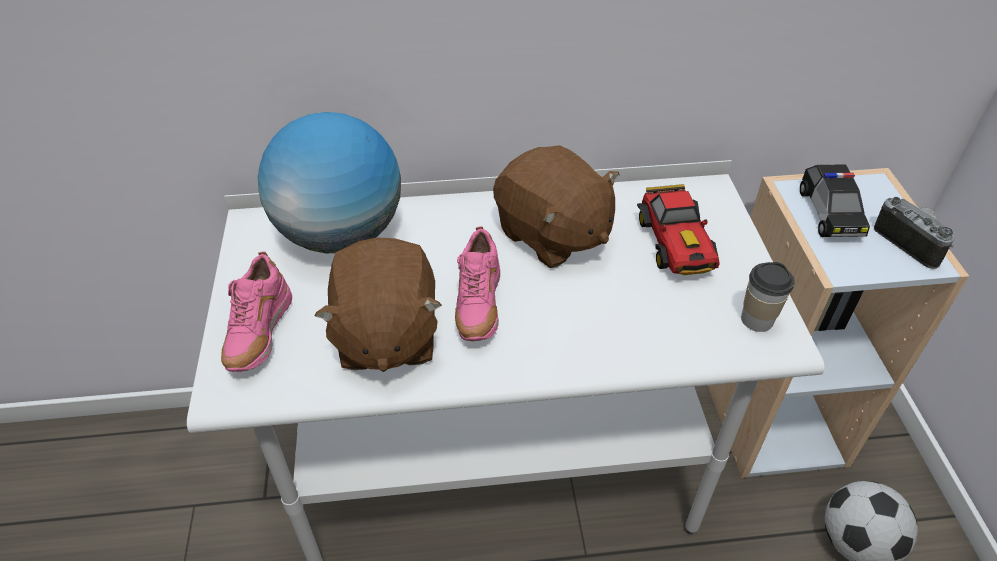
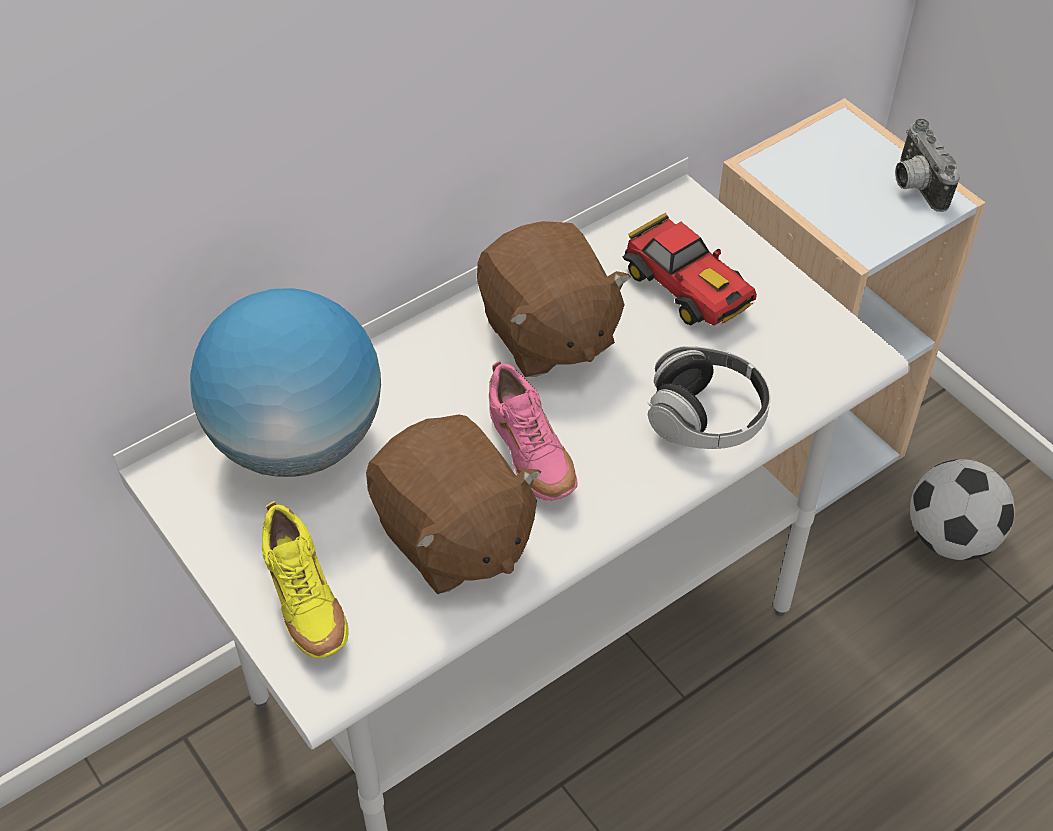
camera: 30 degrees left, 5 degrees up
pink shoe [221,252,292,372] -> yellow shoe [262,501,349,659]
brown plush toy [493,145,620,268] -> brown plush toy turned 45 degrees clockwise [477,221,631,377]
cup [741,262,795,332] -> none
toy car [800,164,870,237] -> none
camera [874,197,954,269] -> camera turned 135 degrees counterclockwise [895,119,960,212]
none -> headphones [647,346,771,449]

